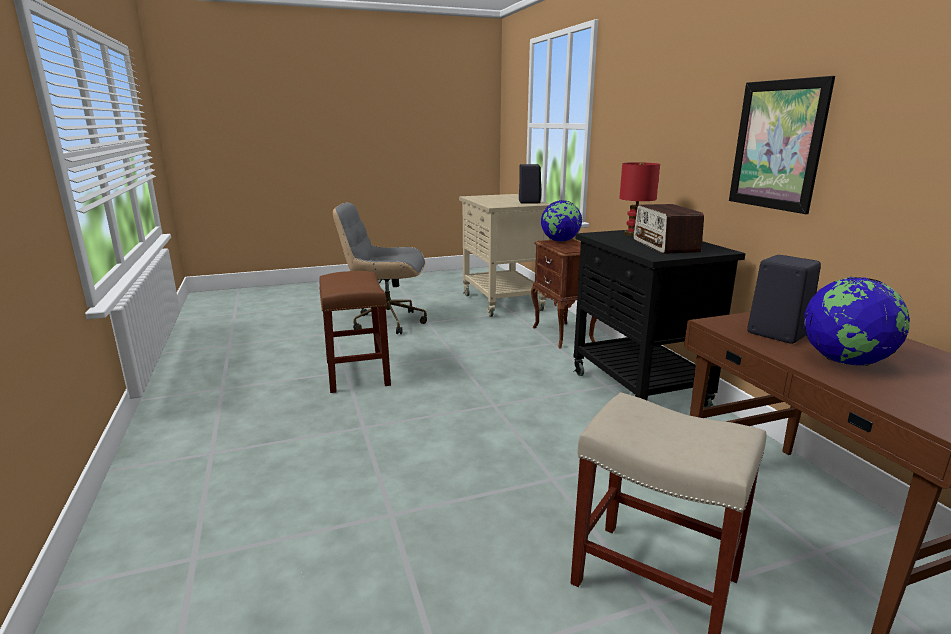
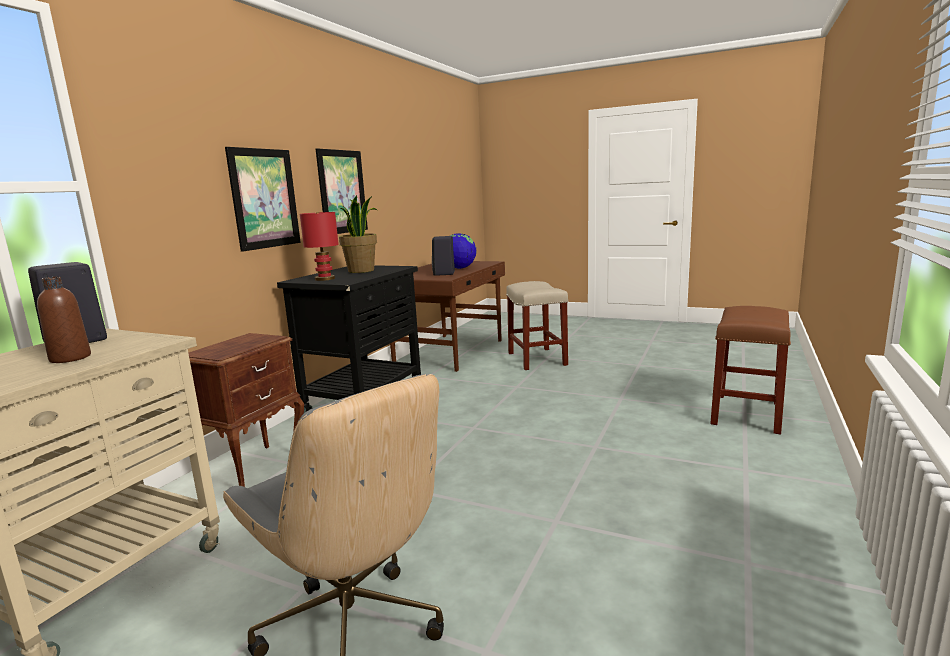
camera: 135 degrees left, 5 degrees down
brown stool [319,271,391,393] -> brown stool moved to [710,306,791,434]
globe [541,200,582,242] -> none
radio [633,204,704,254] -> potted plant [339,195,377,273]
none -> brown bottle [37,277,91,363]
none -> picture [225,147,301,252]

